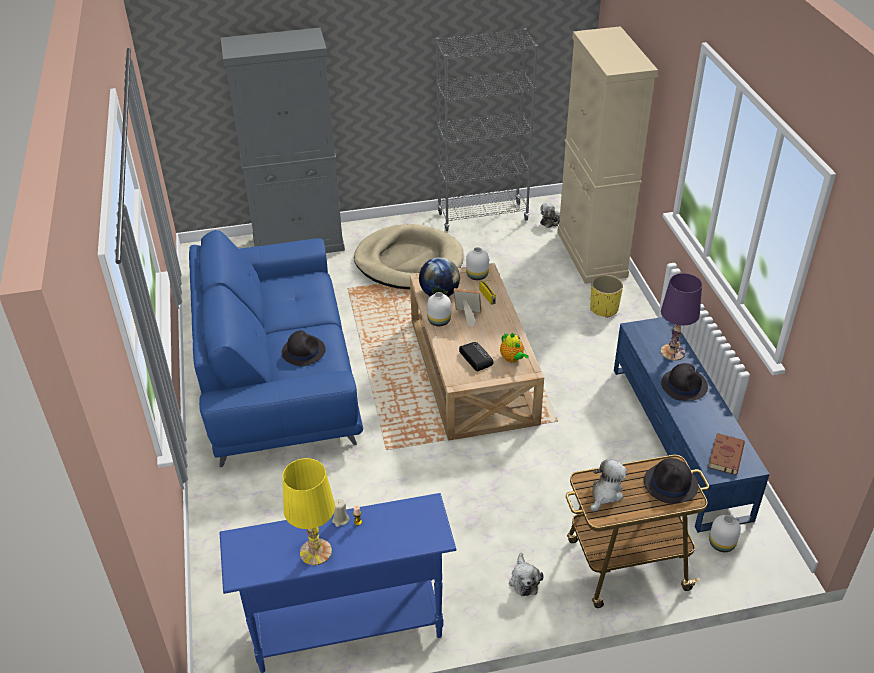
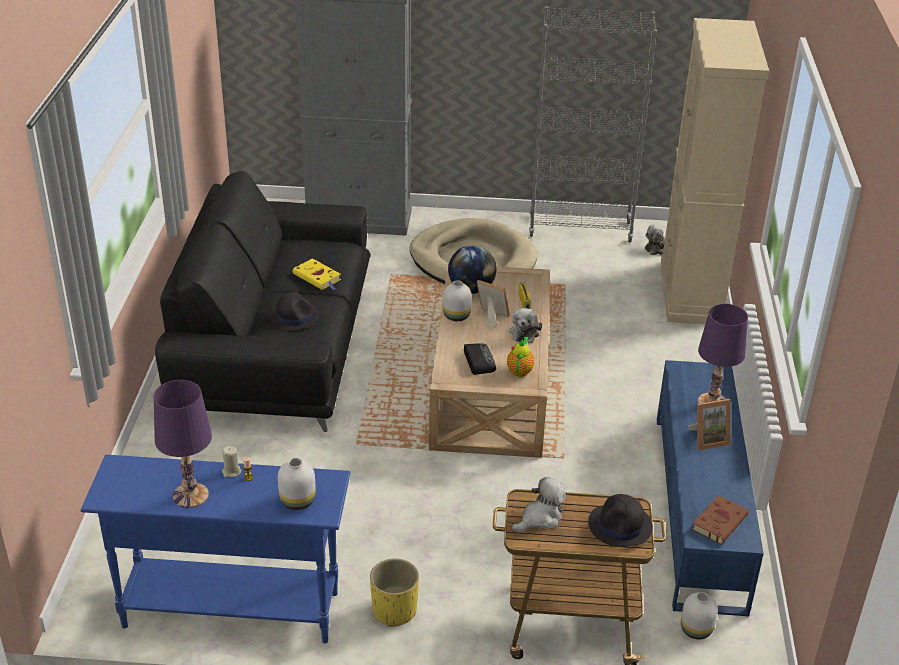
camera: 15 degrees right, 5 degrees down
blue sofa [189,230,363,467] -> black sofa [155,171,371,432]
yellow table lamp [283,458,335,565] -> purple table lamp [154,380,212,508]
white vase [466,247,489,280] -> white vase moved to [278,458,316,510]
teapot [500,333,529,363] -> teapot turned 150 degrees counterclockwise [507,337,535,377]
plush toy [509,553,543,596] -> plush toy moved to [509,308,542,343]
yellow planter [590,275,623,318] -> yellow planter moved to [370,558,419,627]
black hat [661,363,708,401] -> picture frame [688,399,731,450]
none -> yellow book [292,258,341,290]

